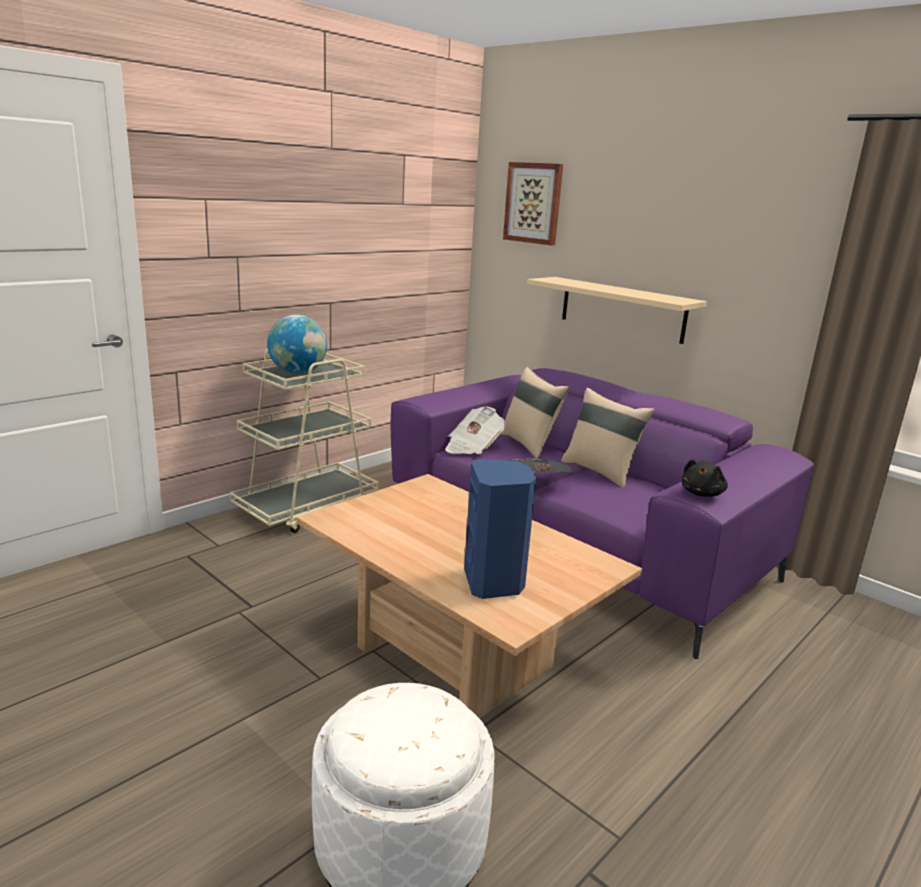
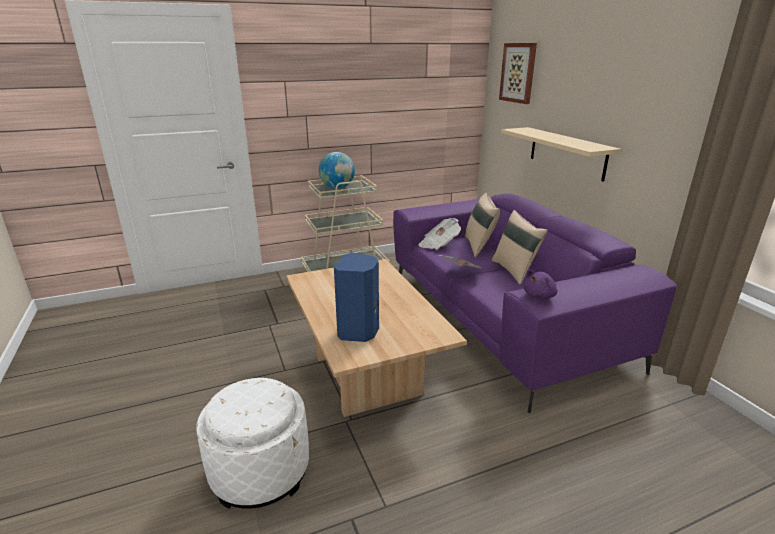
camera: 25 degrees right, 5 degrees up
black plush toy [682,459,728,497] -> purple plush toy [524,269,557,299]

